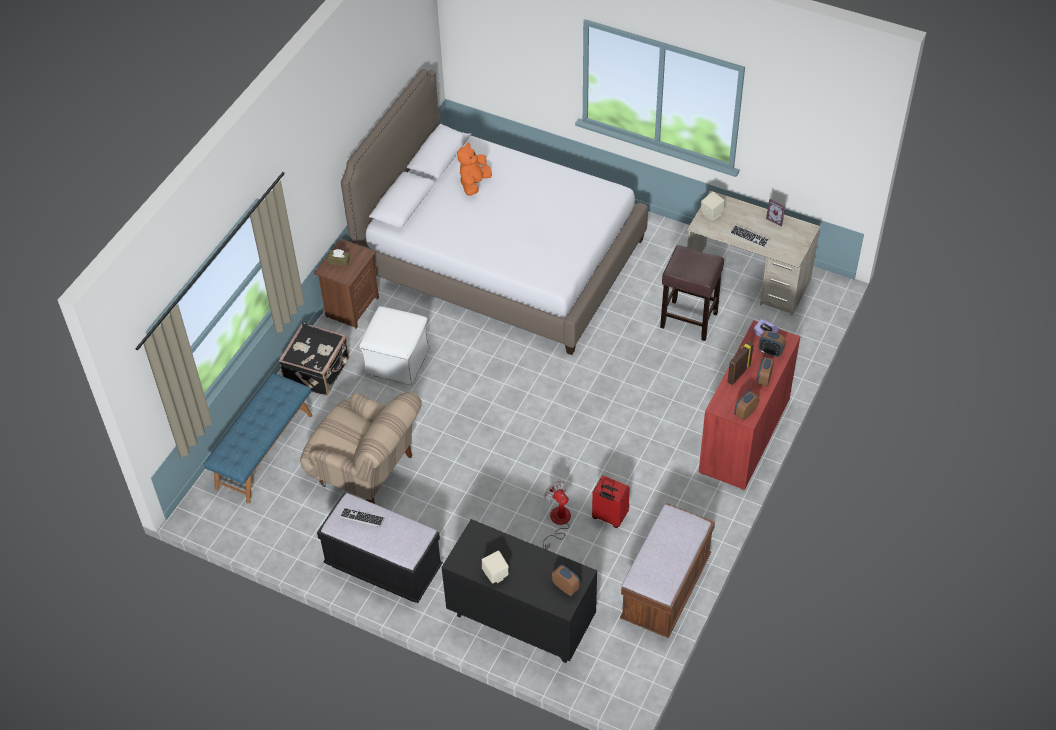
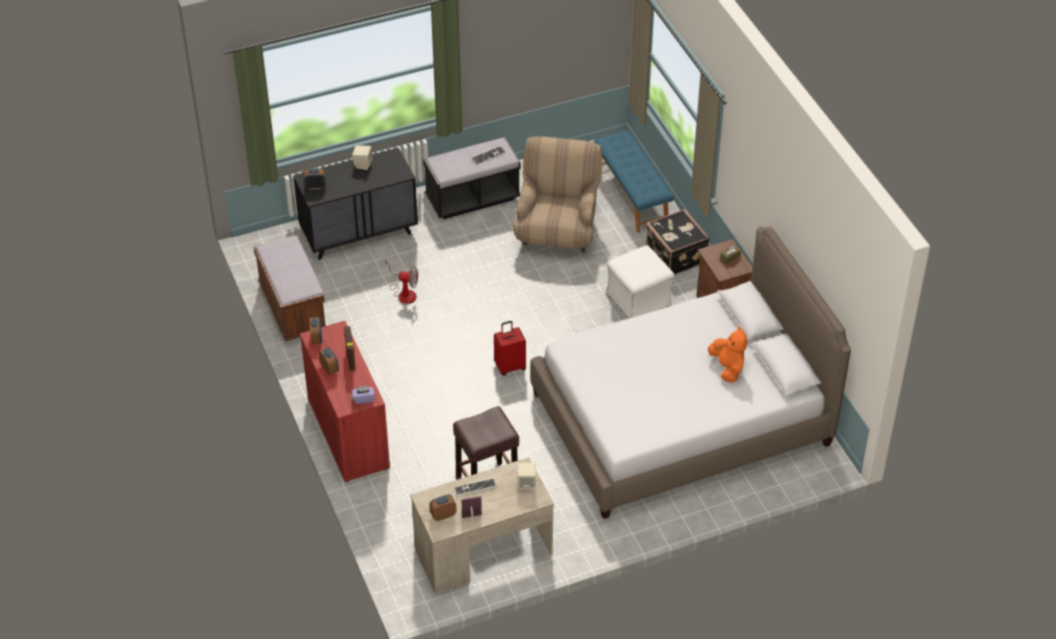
camera: 130 degrees right, 5 degrees down
beige armchair [300,391,422,504] -> beige armchair turned 120 degrees clockwise [513,136,602,252]
red suitcase [592,476,630,528] -> red suitcase moved to [494,321,526,376]
alarm clock [758,331,786,357] -> alarm clock moved to [430,495,457,521]

